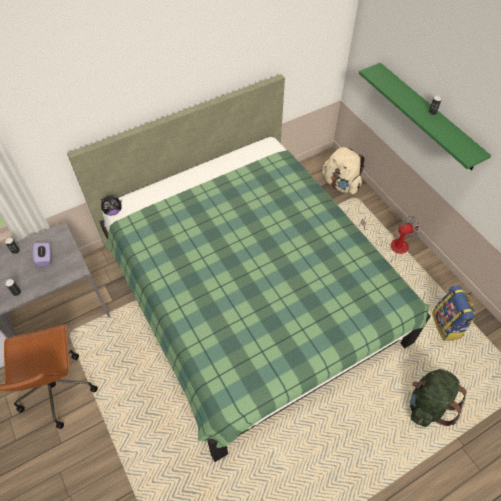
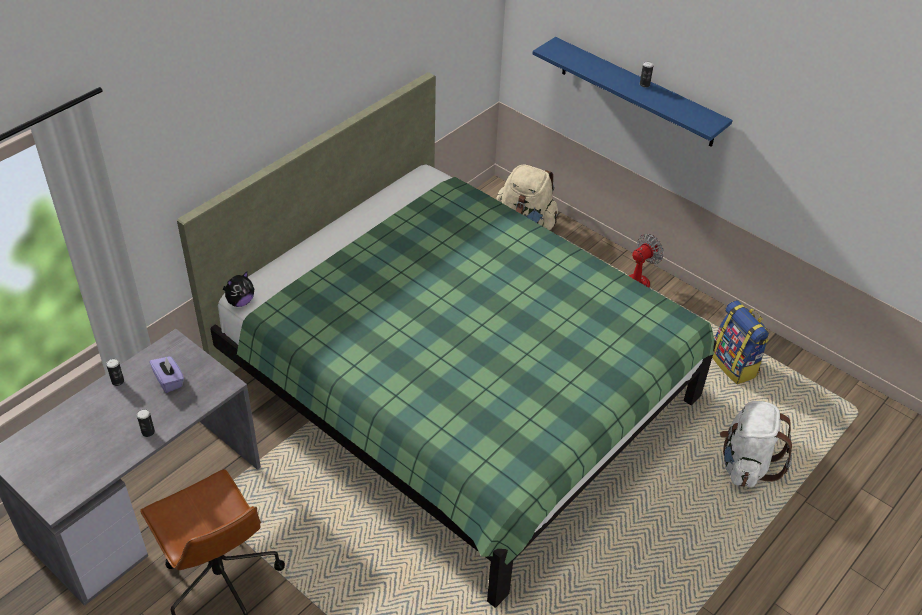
camera: 20 degrees left, 10 degrees down
green shelf [359,63,491,170] -> blue shelf [532,37,733,147]
green backpack [410,369,467,427] -> white backpack [720,401,792,487]

